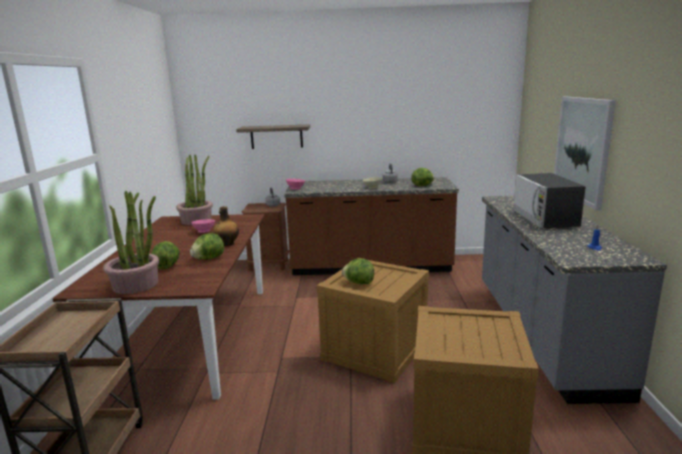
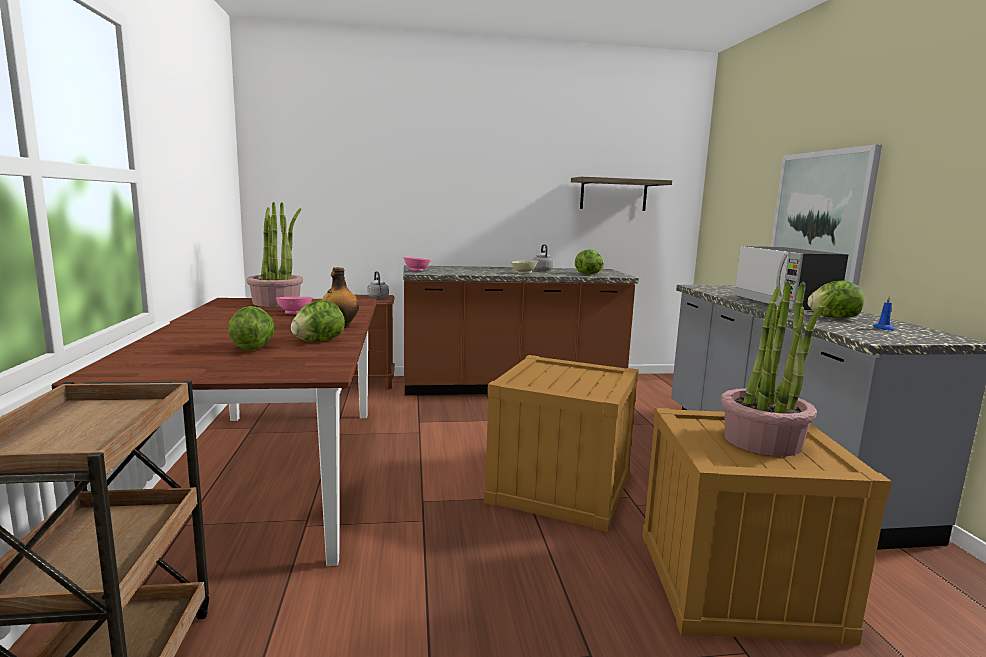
camera: 10 degrees left, 5 degrees down
potted plant [103,191,159,294] -> potted plant moved to [721,280,838,456]
shelf [236,124,310,149] -> shelf moved to [571,177,672,211]
lettuce [342,258,374,284] -> lettuce moved to [808,281,864,318]

